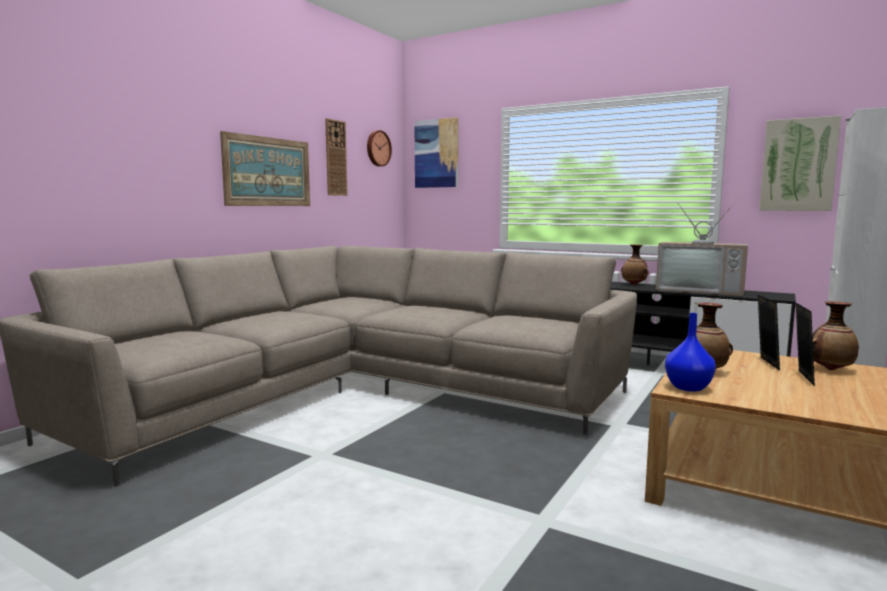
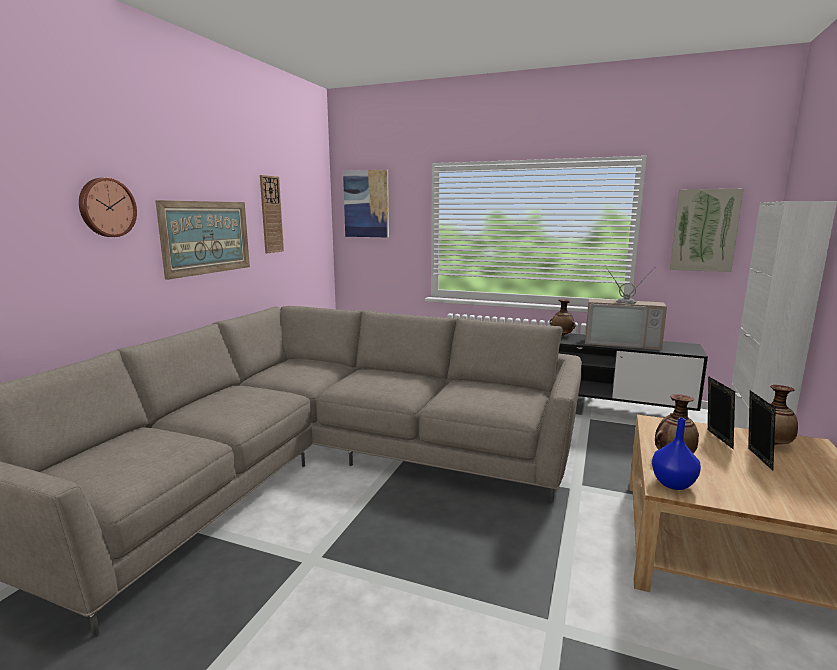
camera: 10 degrees left, 5 degrees up
wall clock [367,130,392,167] -> wall clock moved to [79,178,137,237]

